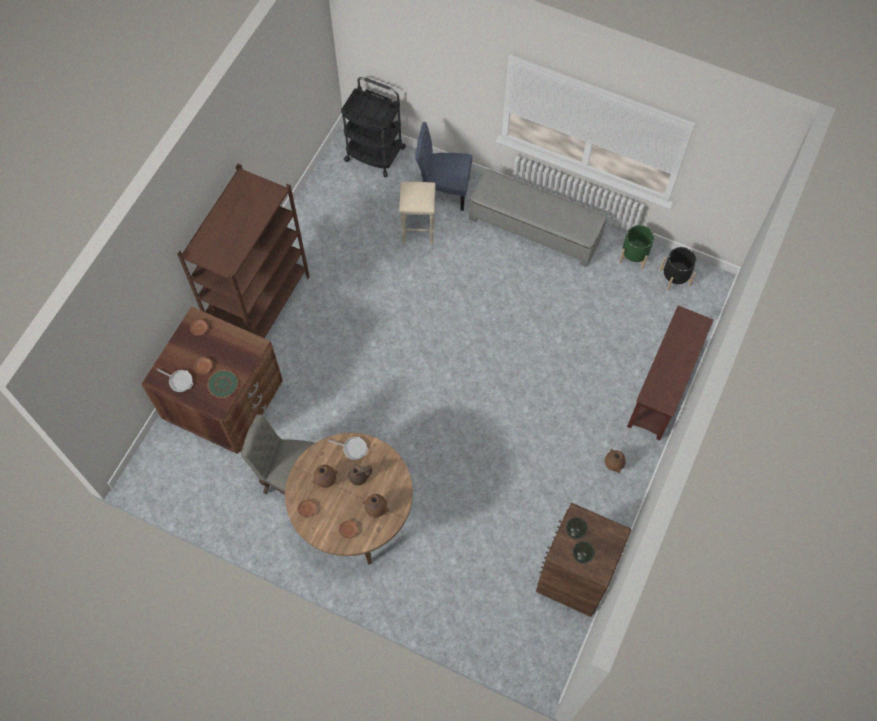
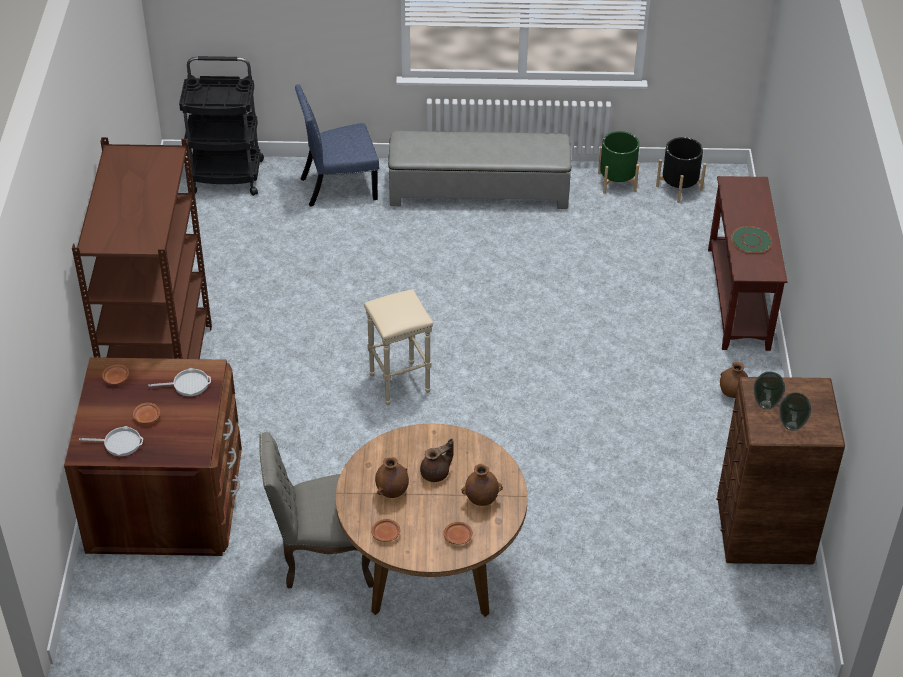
camera: 25 degrees left, 20 degrees down
green plate [208,370,238,398] -> green plate moved to [731,226,772,253]
frying pan [328,437,369,460] -> frying pan moved to [148,368,211,396]
beige stool [399,182,435,245] -> beige stool moved to [364,289,433,405]

